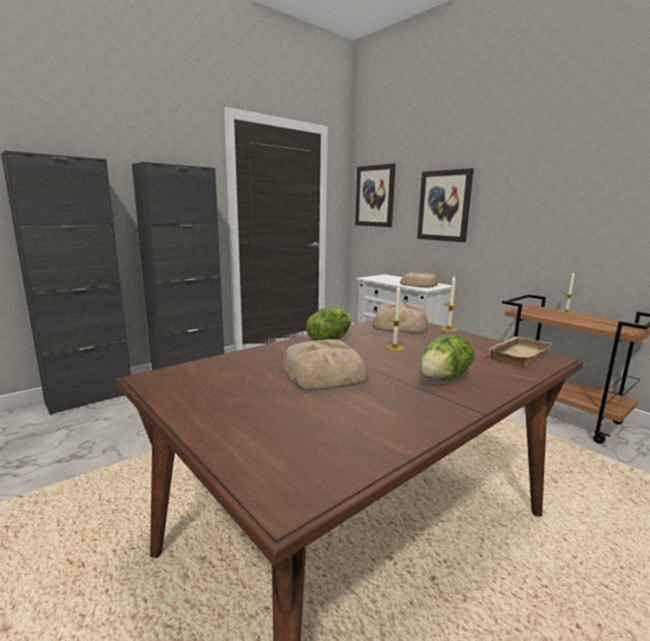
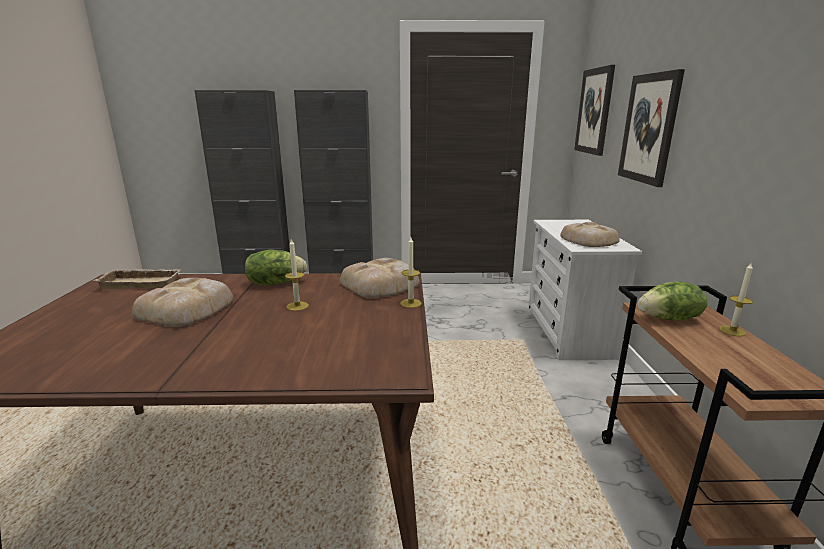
camera: 40 degrees right, 5 degrees up
lettuce [420,334,475,381] -> lettuce moved to [638,281,708,321]
beige tray [488,336,553,367] -> beige tray moved to [93,269,182,289]

